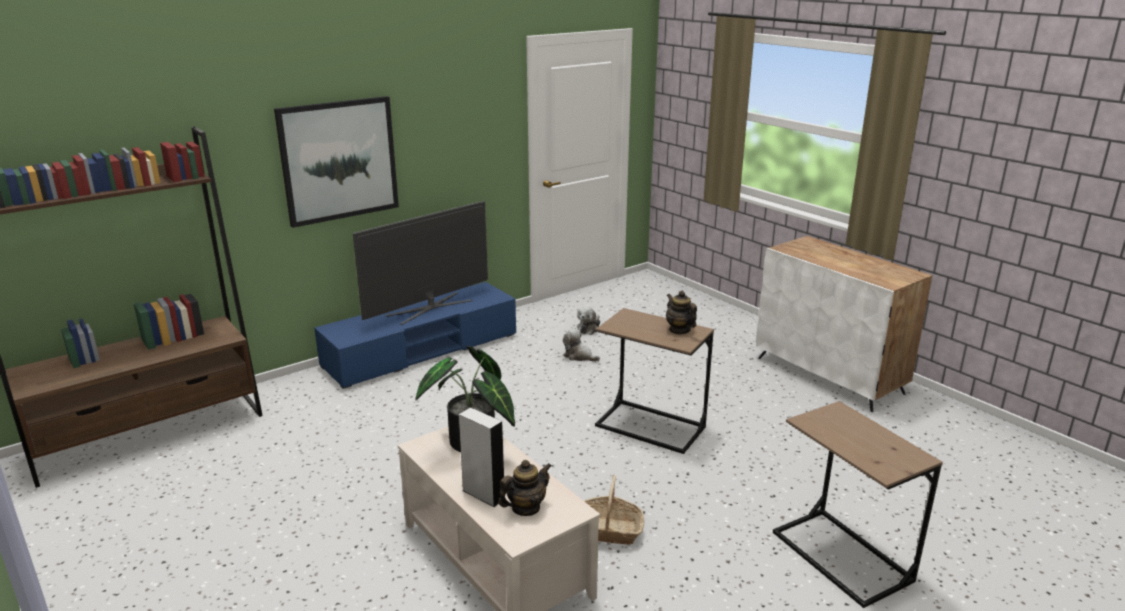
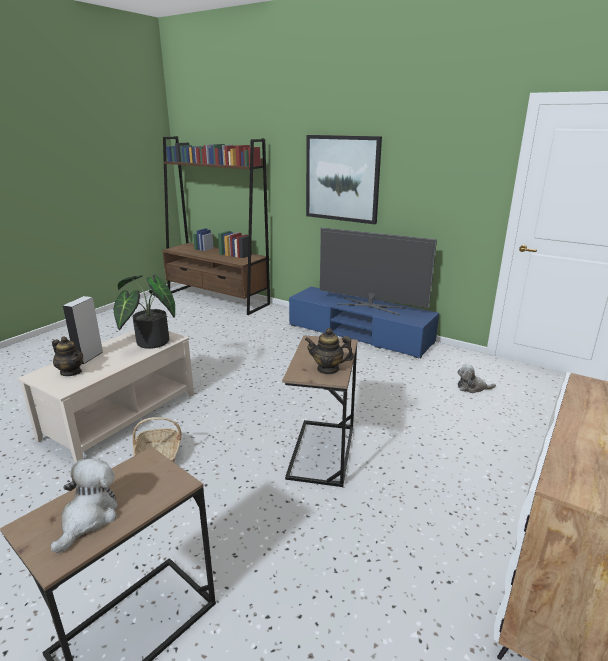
camera: 70 degrees right, 0 degrees up
plush toy [563,329,600,362] -> plush toy moved to [51,459,117,553]
teapot [666,291,697,334] -> teapot turned 120 degrees counterclockwise [305,328,354,375]

